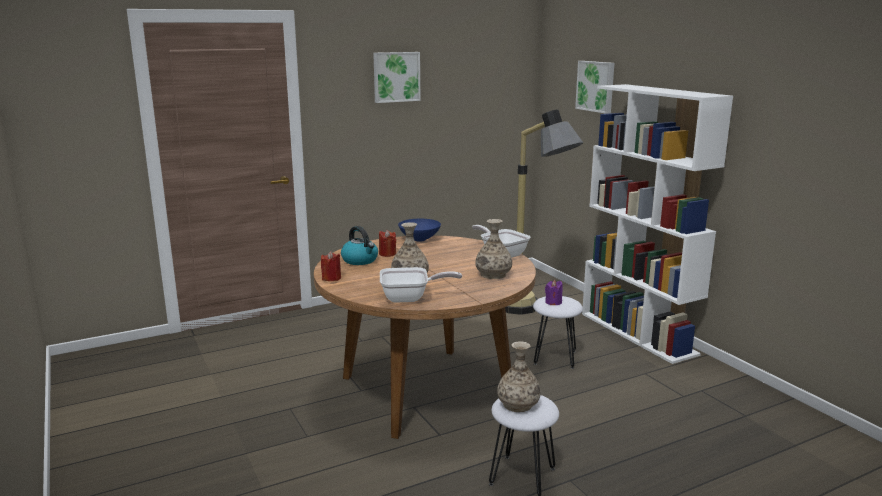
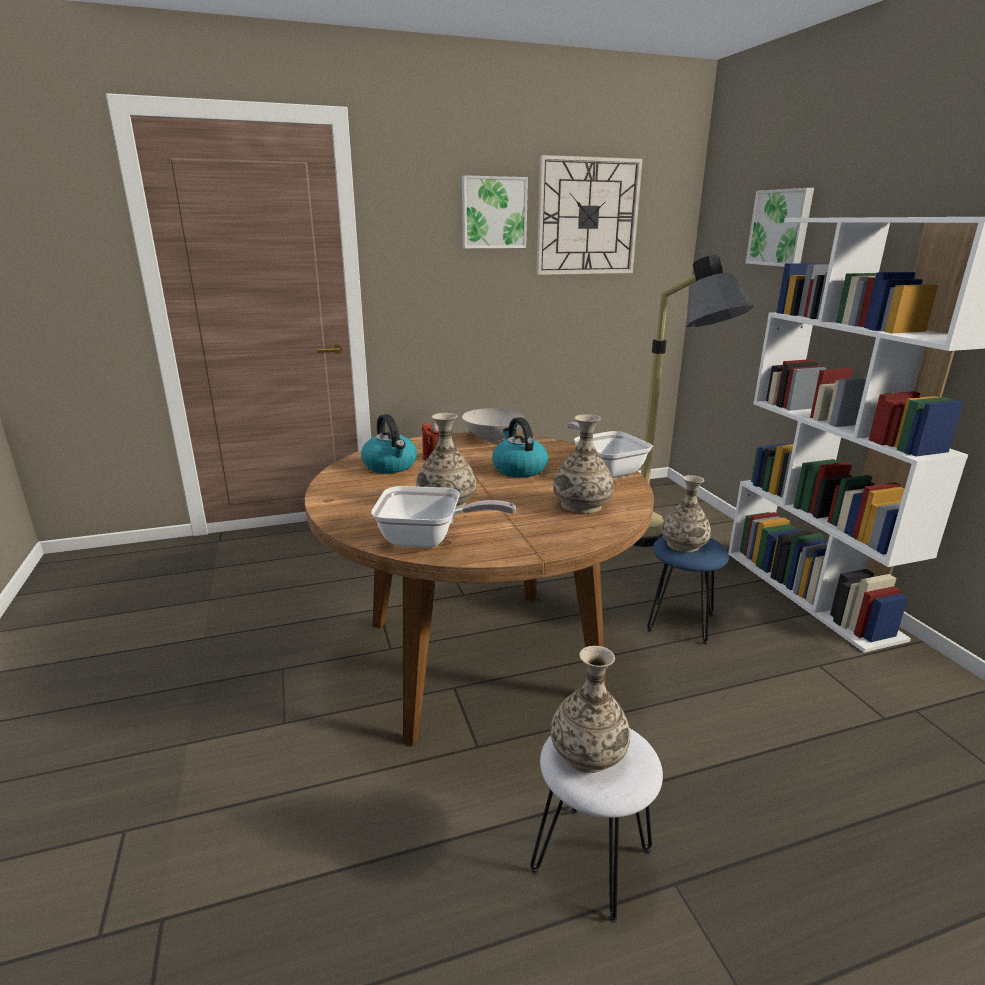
camera: 10 degrees right, 5 degrees up
red candle [321,251,341,281] -> none
blue bowl [398,219,441,242] -> white bowl [462,408,524,442]
white stool [533,296,583,369] -> blue stool [647,536,729,644]
purple candle [545,280,563,305] -> vase [661,475,711,552]
none -> kettle [492,417,548,477]
none -> wall clock [536,155,643,275]

